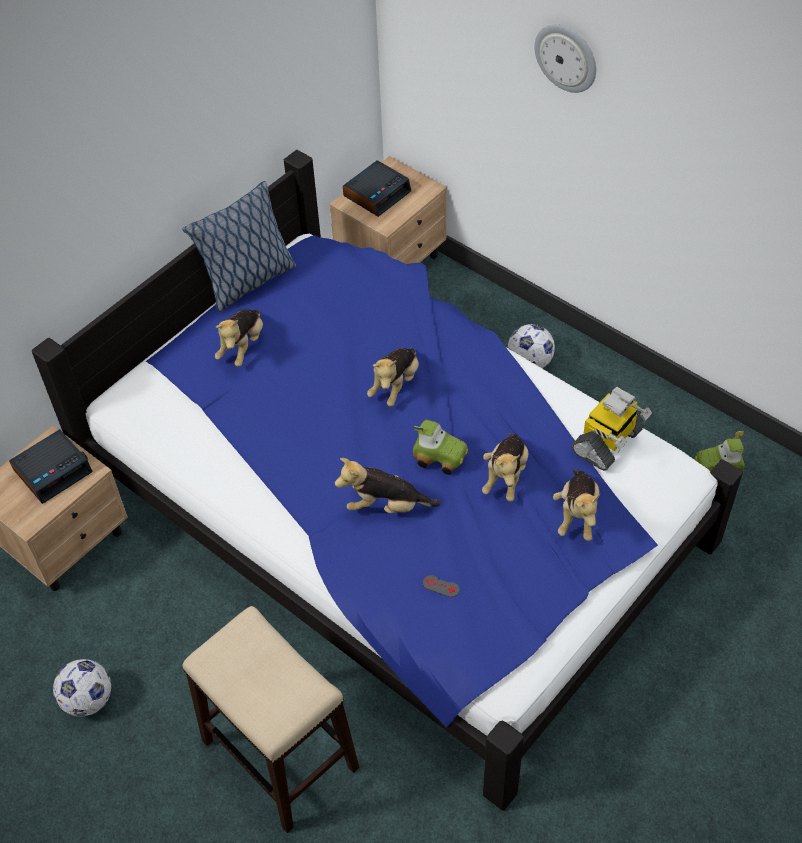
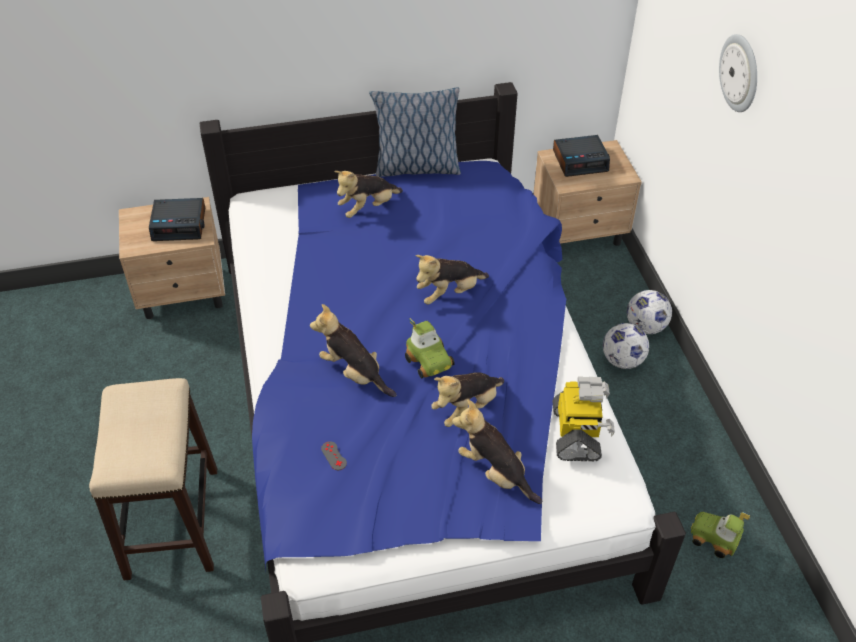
camera: 35 degrees right, 5 degrees down
football [53,659,111,717] -> football moved to [627,290,672,334]
plush toy [553,469,600,541] -> plush toy turned 90 degrees clockwise [452,400,543,504]
toy robot [571,387,652,471] -> toy robot turned 75 degrees counterclockwise [552,376,615,461]

